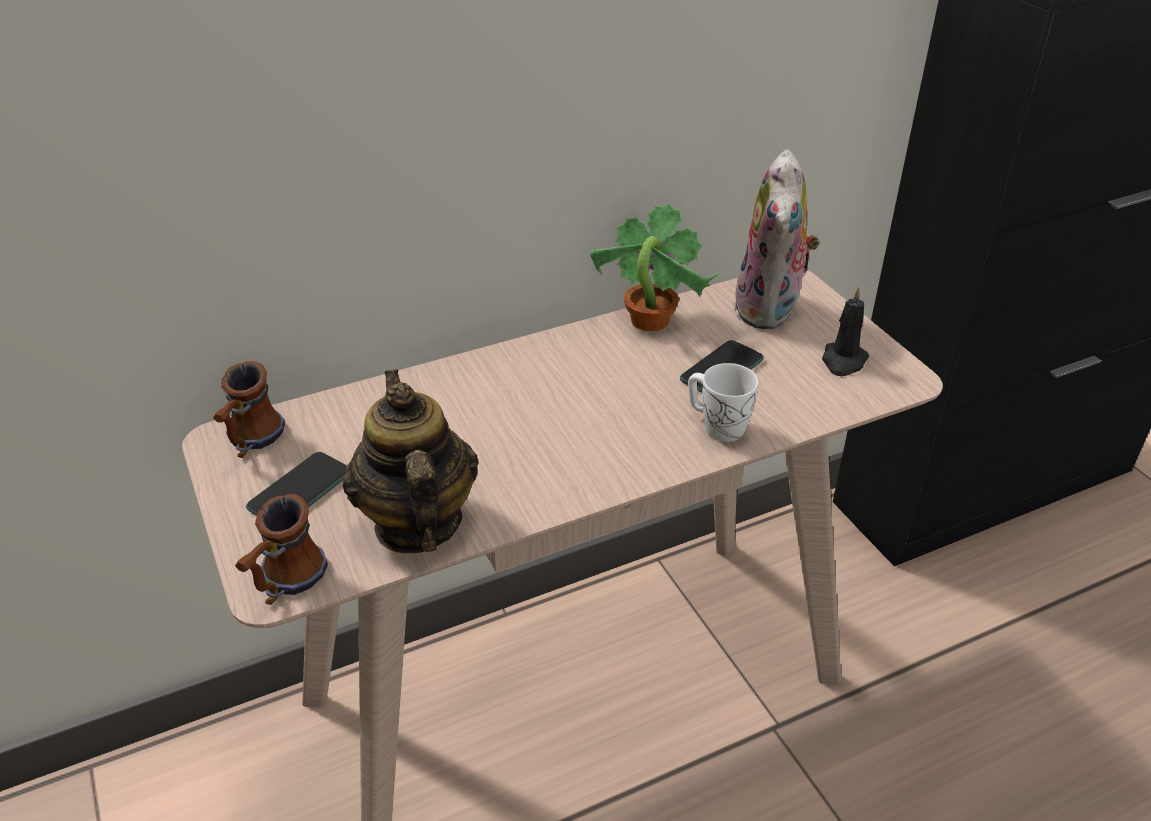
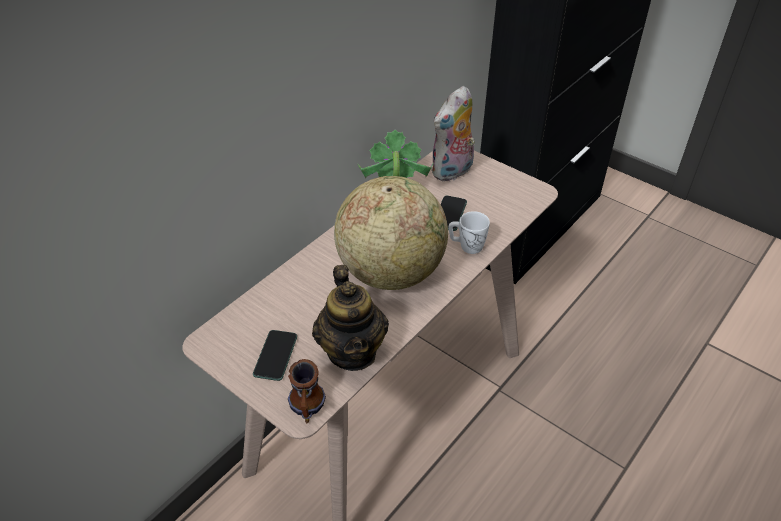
camera: 25 degrees left, 5 degrees up
mug [213,361,285,458] -> none
teapot [343,369,479,553] -> teapot turned 150 degrees counterclockwise [312,265,389,371]
plush toy [733,149,820,329] -> plush toy turned 60 degrees clockwise [431,86,475,182]
black candle [822,286,869,376] -> none
none -> globe [334,176,448,290]

